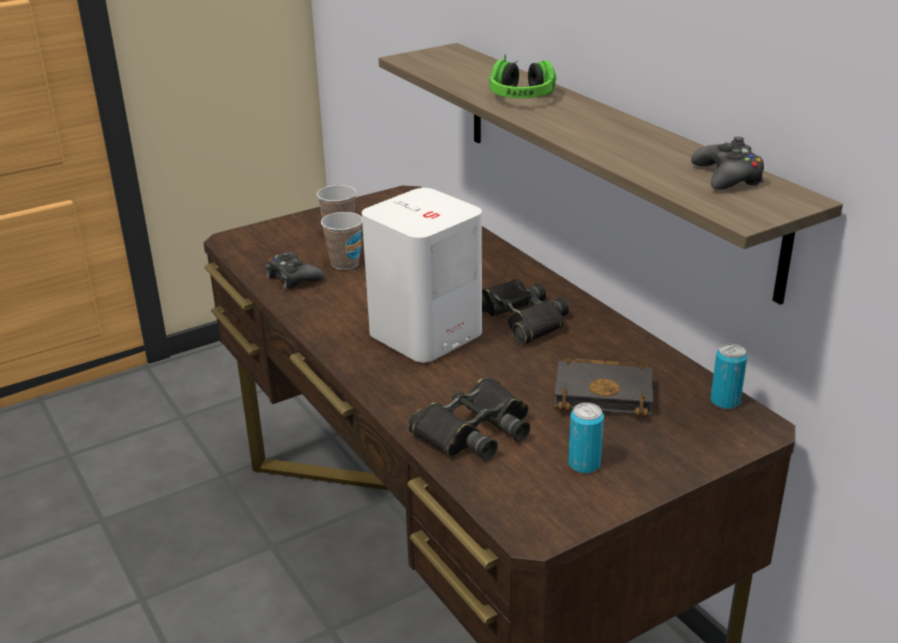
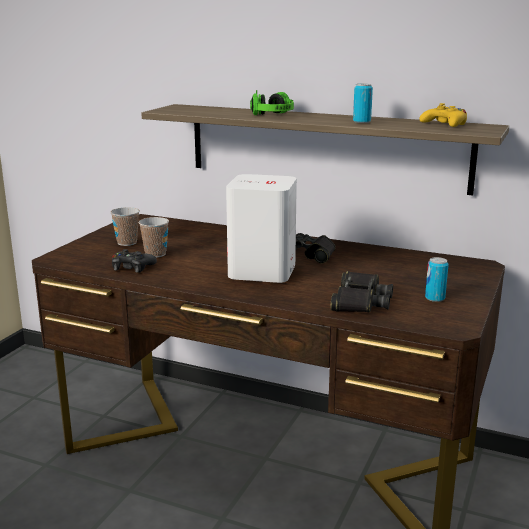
camera: 35 degrees left, 10 degrees down
black book [554,357,653,418] -> none
black game controller [691,137,764,190] -> yellow game controller [419,103,467,127]
can [710,344,748,409] -> can moved to [353,83,373,123]

